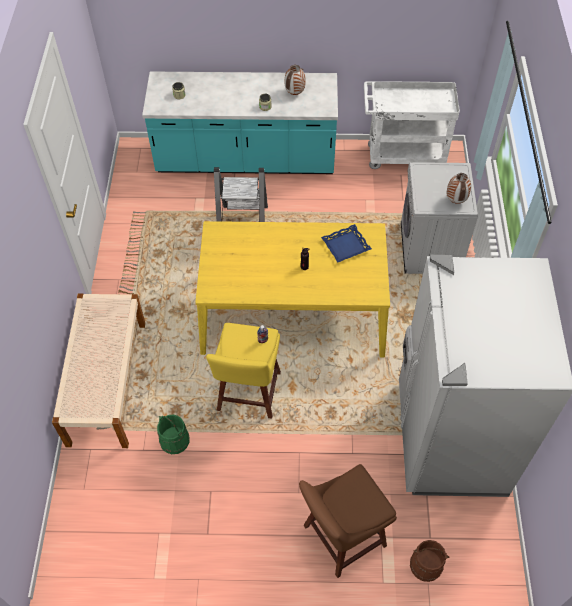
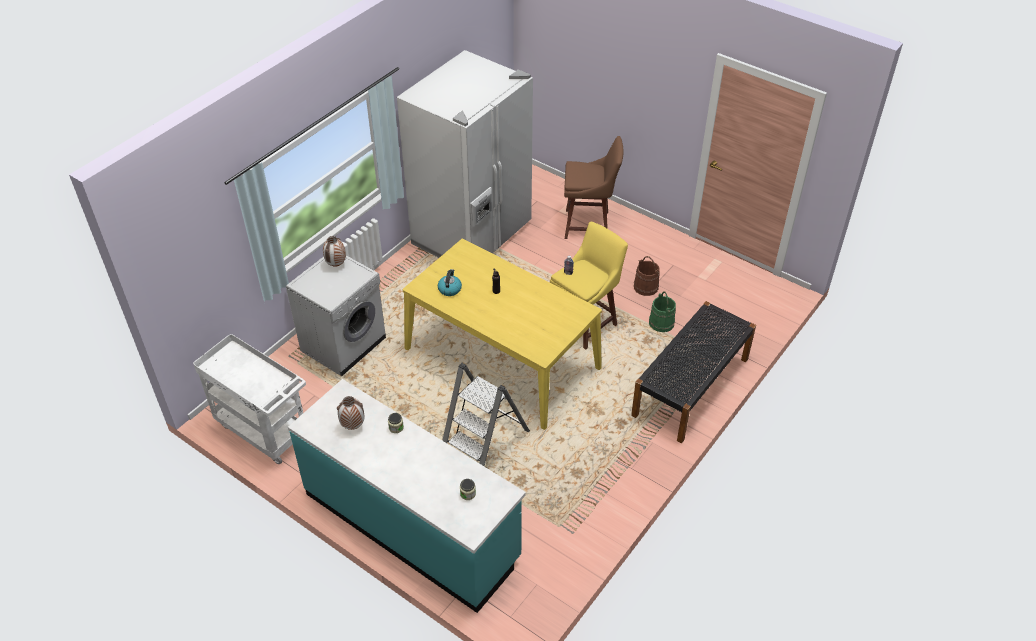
camera: 145 degrees left, 10 degrees down
beige bench [52,293,146,448] -> black bench [631,301,756,443]
blue tray [321,224,372,262] -> kettle [438,269,462,296]
brown bucket [410,540,450,582] -> brown bucket moved to [634,256,660,296]

